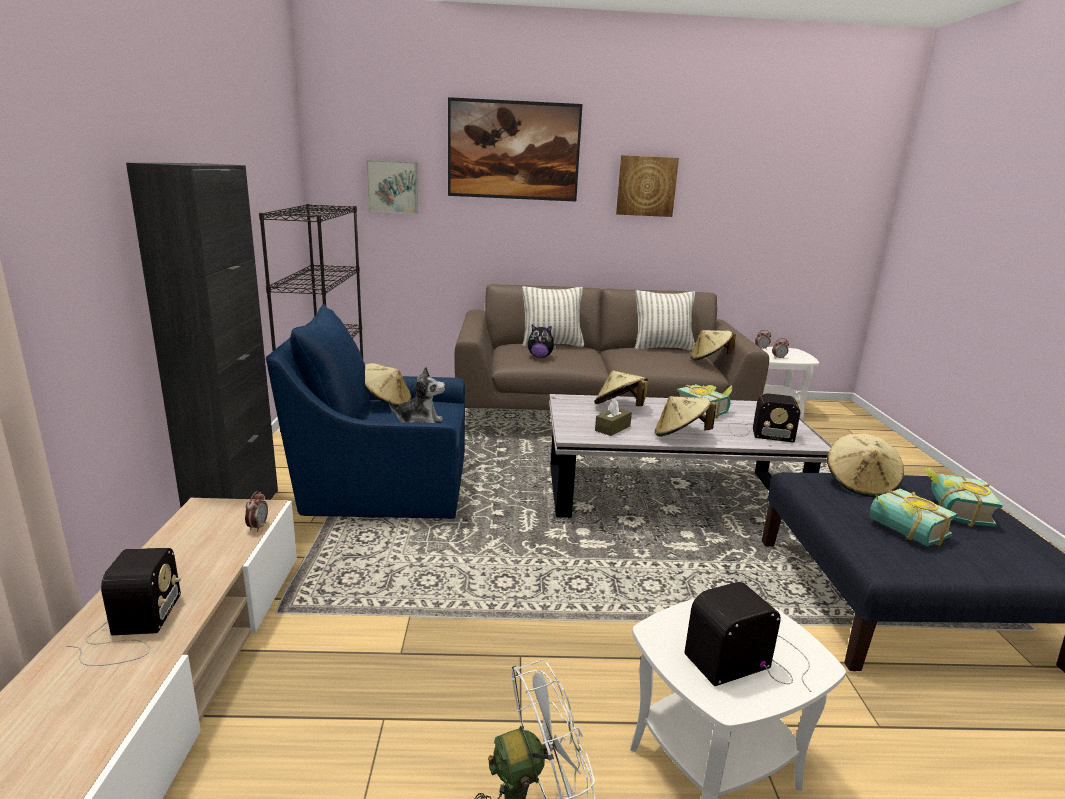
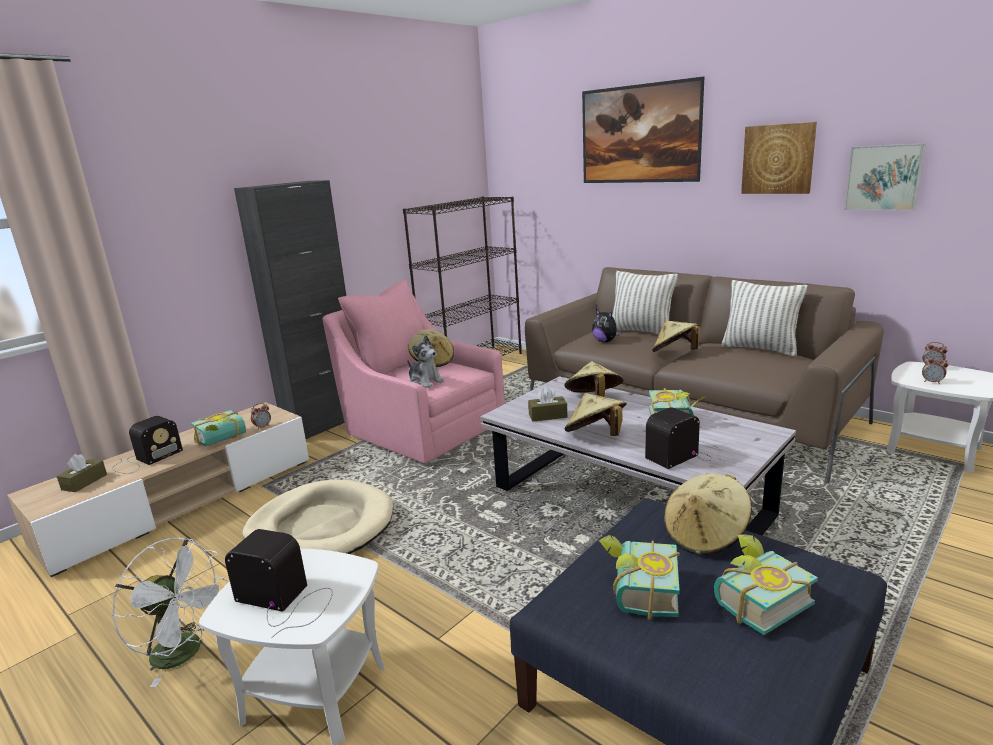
camera: 45 degrees right, 0 degrees up
blue armchair [266,304,465,519] -> pink armchair [322,280,505,464]
picture [366,160,418,214] -> picture moved to [844,143,926,211]
beige hat [690,330,736,360] -> beige hat moved to [652,321,700,352]
radio [728,393,800,443] -> radio turned 90 degrees clockwise [645,407,724,469]
none -> brown tissue box [57,454,107,492]
none -> book [191,410,246,447]
none -> beige dog bed [243,479,393,554]

